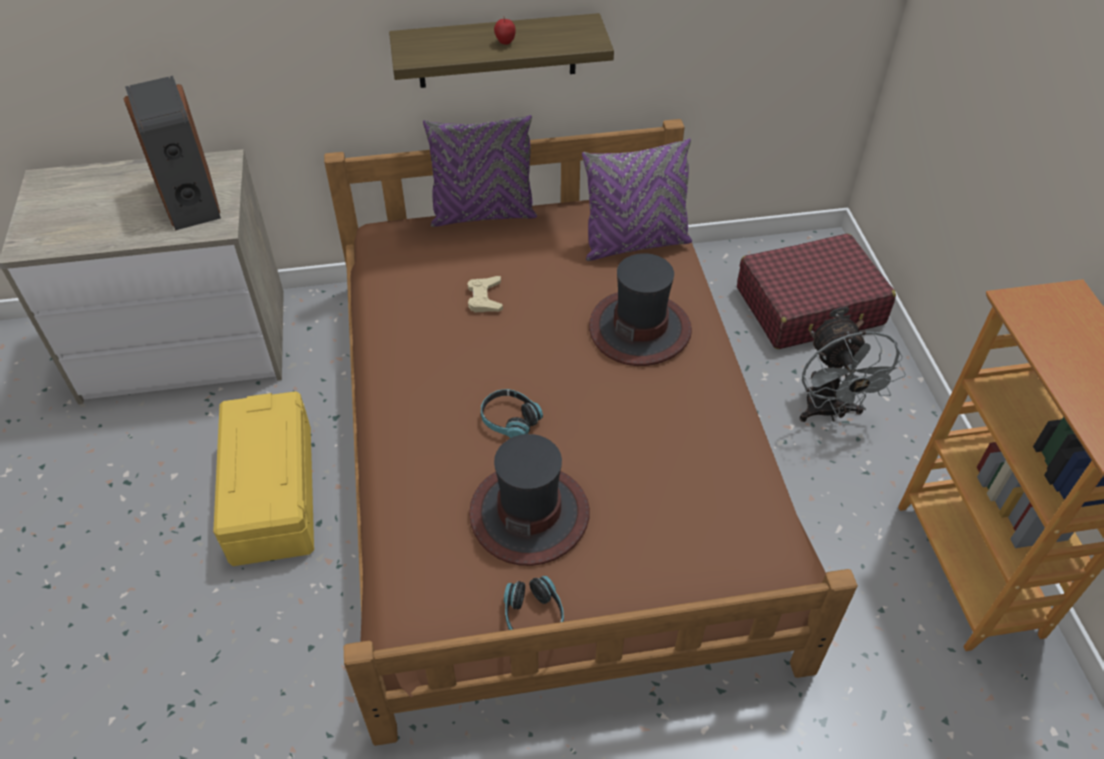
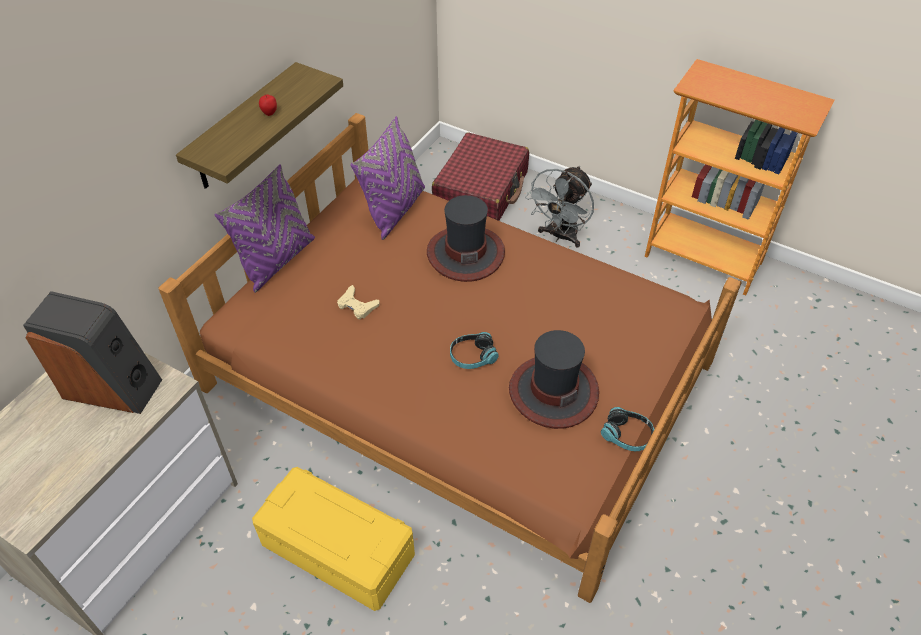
camera: 50 degrees left, 0 degrees up
grey fan [799,314,906,422] -> grey fan turned 90 degrees clockwise [525,166,594,248]

